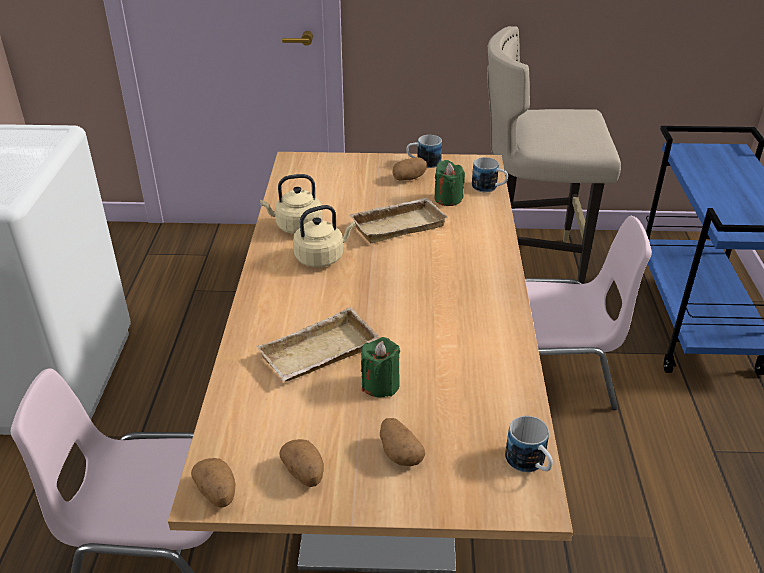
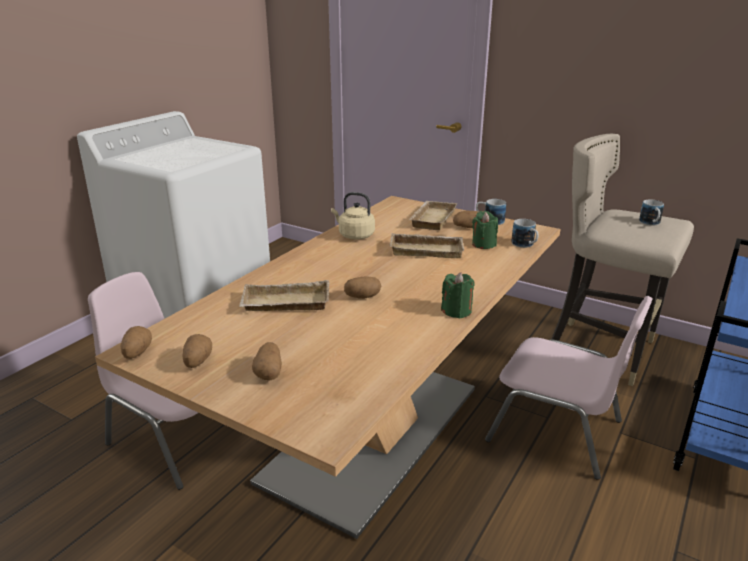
camera: 30 degrees right, 10 degrees down
beige kettle [293,205,356,267] -> none
green candle [361,337,400,398] -> green candle moved to [441,272,475,319]
mug [505,416,553,472] -> mug moved to [639,200,664,226]
none -> potato [344,276,381,299]
none -> beige tray [409,201,458,230]

